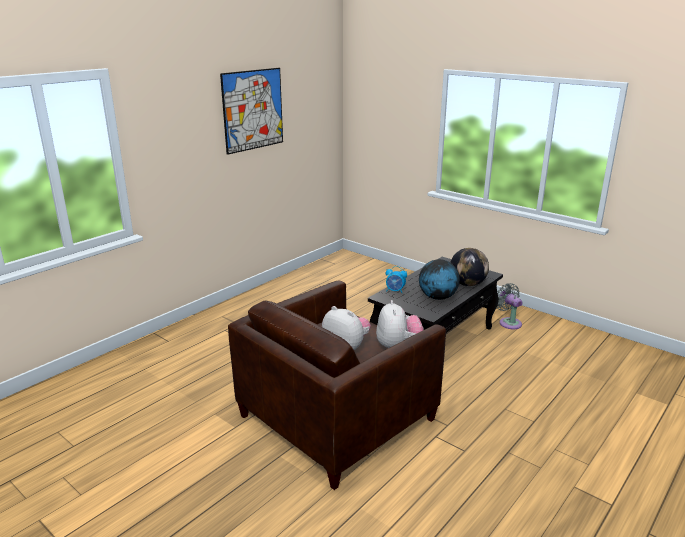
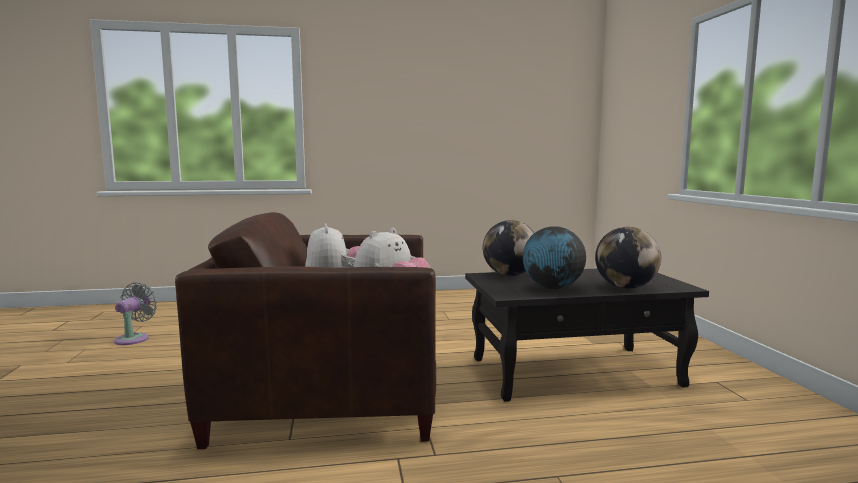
camera: 40 degrees right, 15 degrees down
picture [220,68,283,155] -> none
alarm clock [386,266,407,293] -> globe [483,220,534,276]
grey fan [497,283,522,329] -> grey fan moved to [114,282,158,345]

